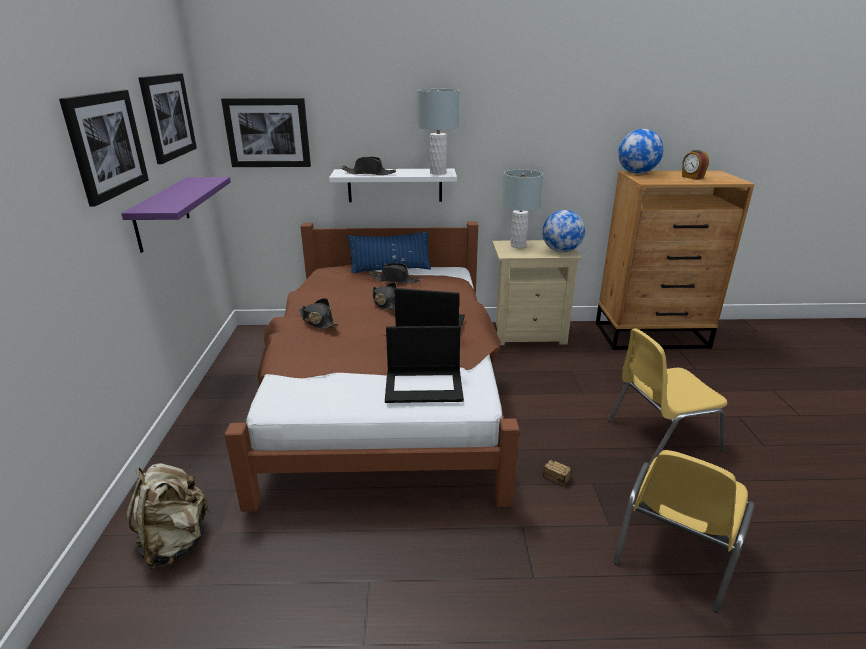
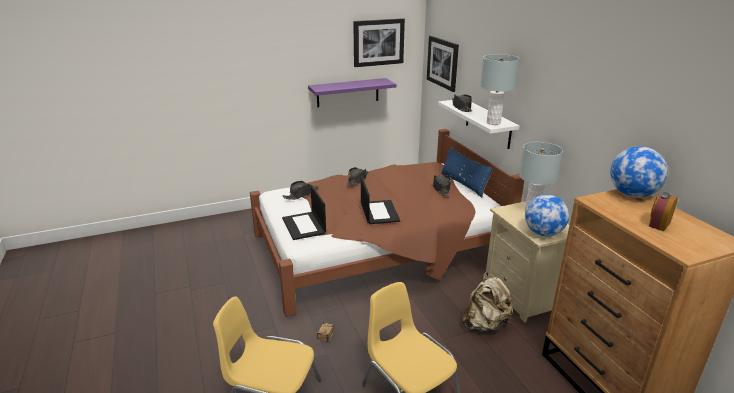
camera: 70 degrees right, 0 degrees up
picture [59,90,149,207] -> none
beige backpack [126,463,211,569] -> beige backpack moved to [462,272,513,333]
black hat [373,282,397,310] -> black hat moved to [283,181,318,200]

